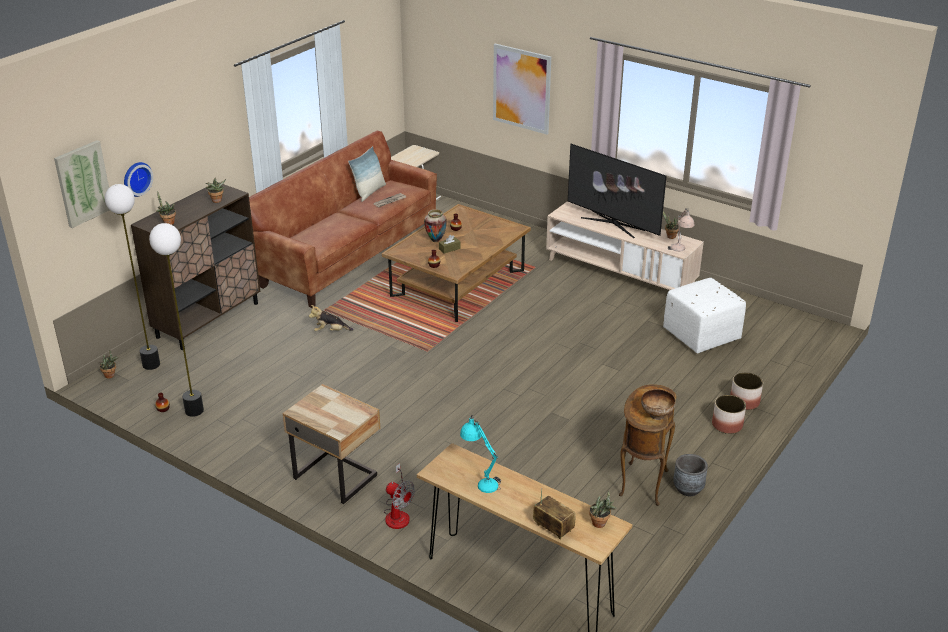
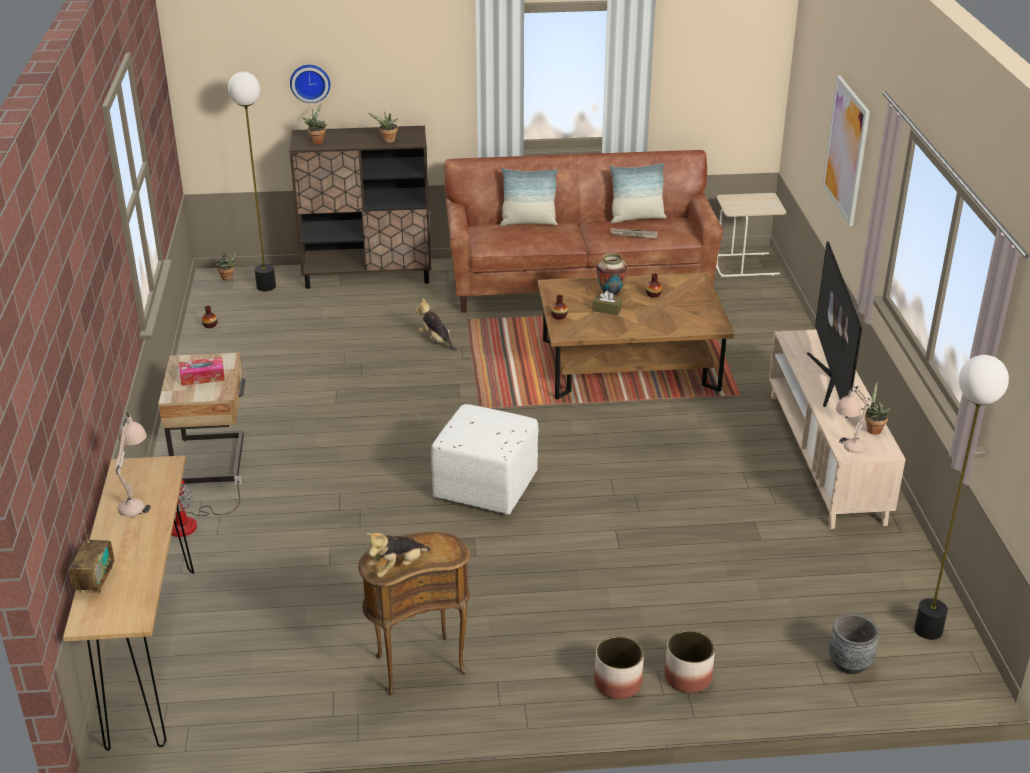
camera: 50 degrees right, 0 degrees up
picture [54,140,109,228] -> none
floor lamp [149,223,204,417] -> floor lamp moved to [914,355,1009,640]
turquoise table lamp [460,415,501,493] -> beige table lamp [116,412,151,518]
potted plant [589,490,617,528] -> none
bowl [641,389,675,420] -> plush toy [366,533,431,577]
white ottoman [663,278,746,353] -> white ottoman moved to [431,404,538,515]
grey planter [673,454,708,496] -> grey planter moved to [829,613,879,674]
none -> tissue box [179,357,225,386]
none -> pillow [500,168,558,226]

